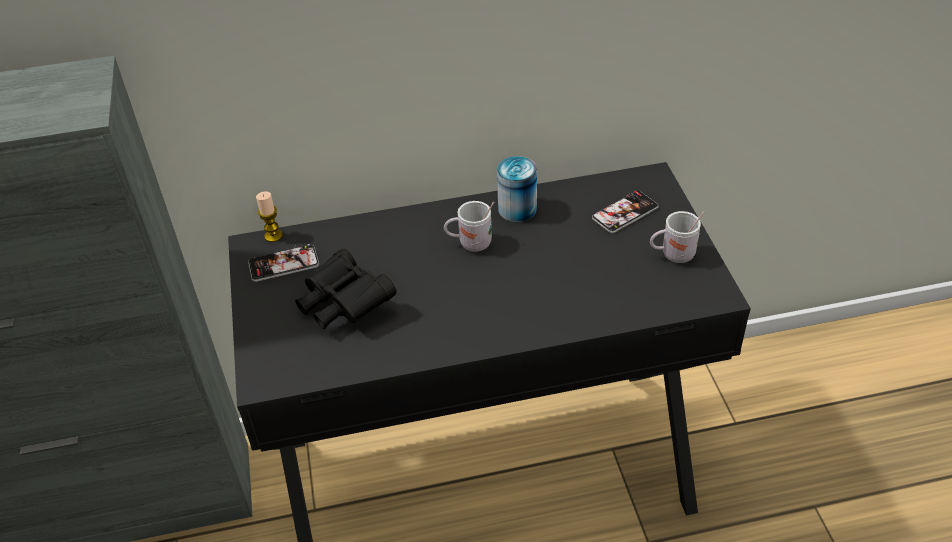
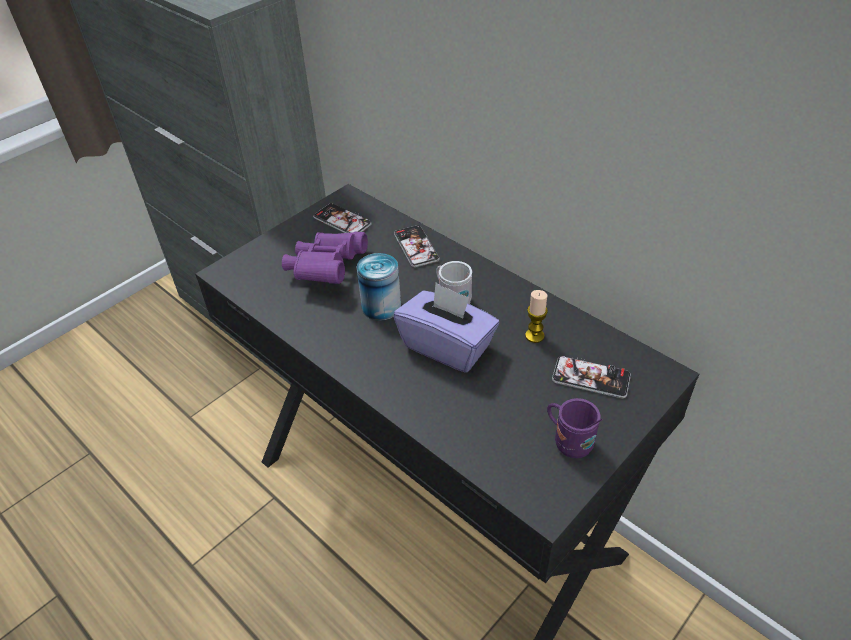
camera: 55 degrees right, 0 degrees up
candle [256,191,283,242] -> candle moved to [525,290,548,343]
black binoculars [295,249,397,329] -> purple binoculars [282,232,368,284]
can [497,156,537,222] -> can moved to [357,253,401,321]
white mug [650,211,705,263] -> purple mug [547,398,602,458]
none -> phone [394,225,440,267]
none -> purple tissue box [394,283,499,373]

